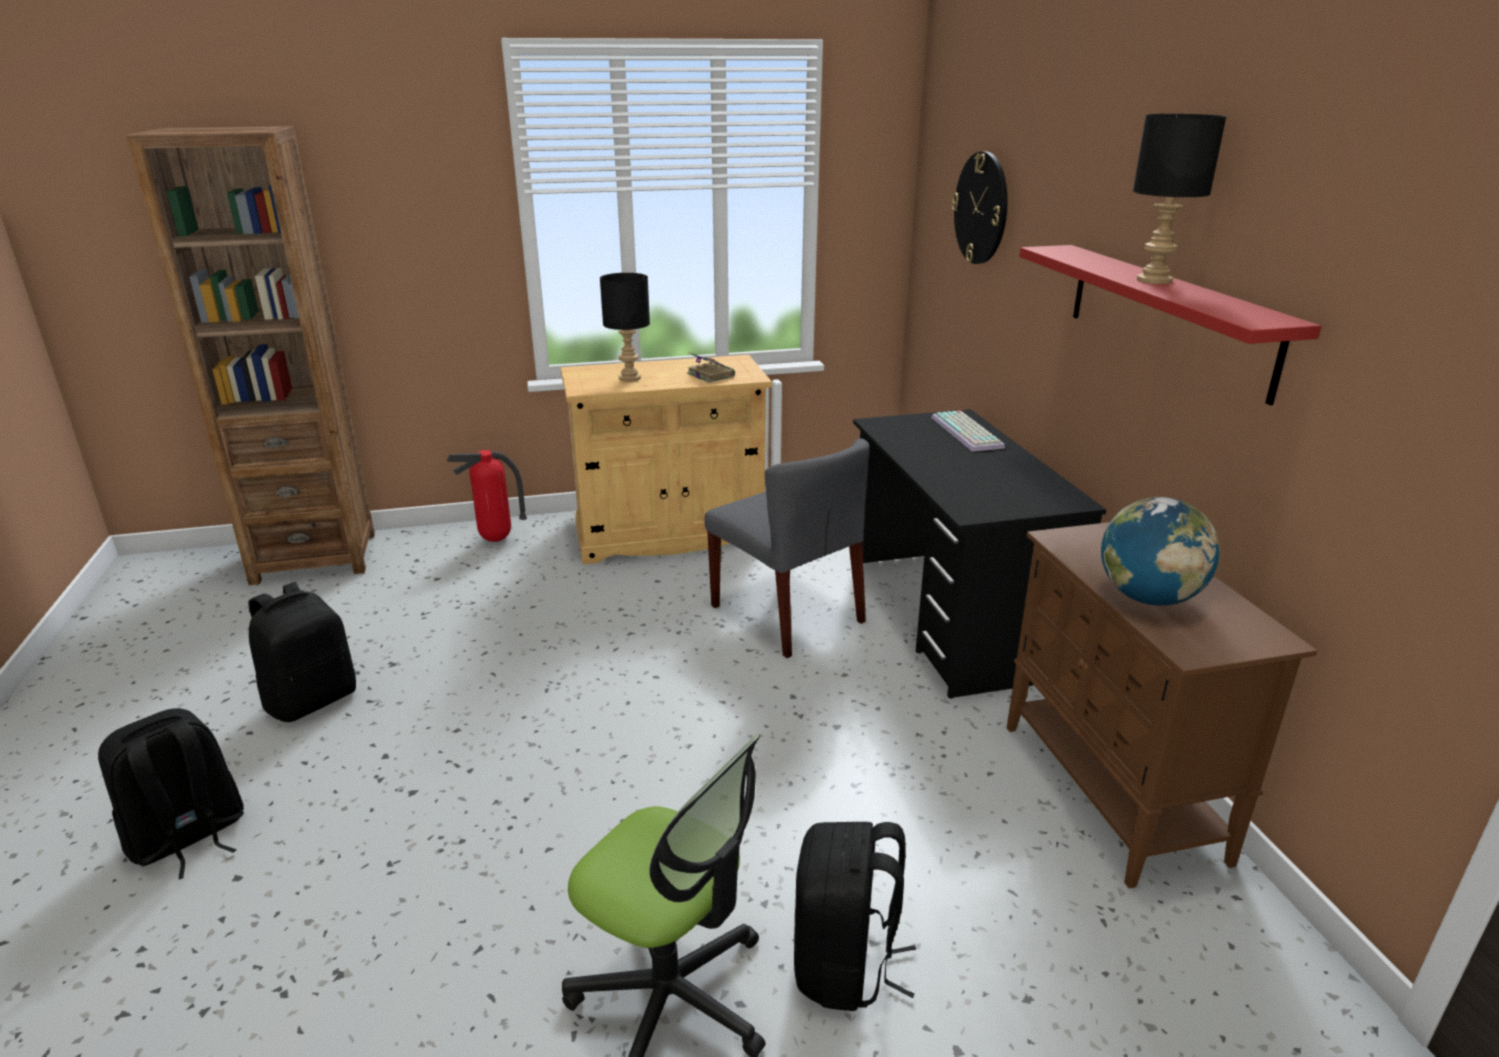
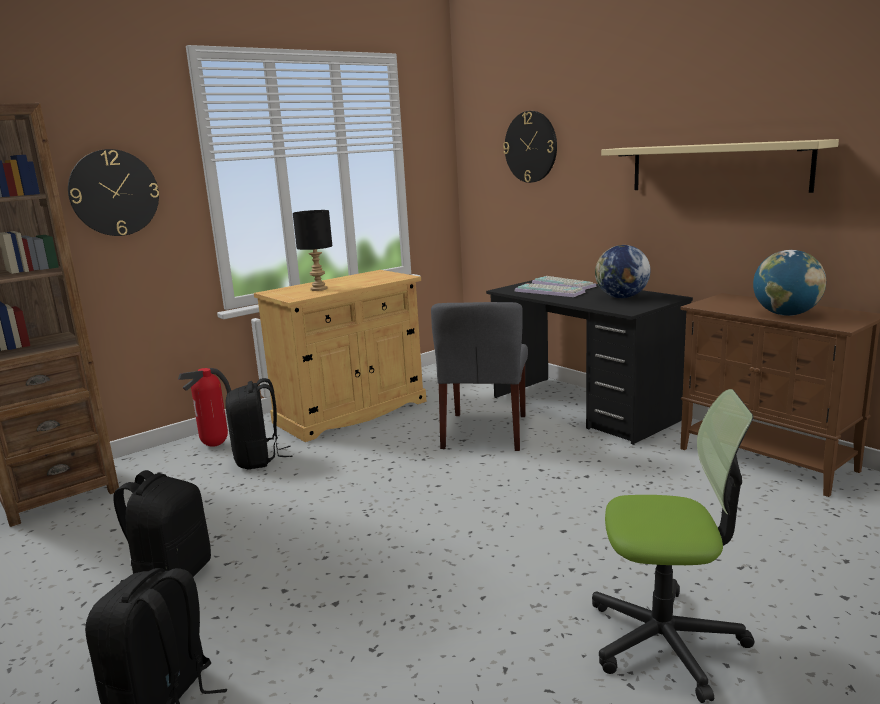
camera: 25 degrees left, 10 degrees down
book [687,352,735,383] -> none
grey chair [704,438,869,658] -> grey chair turned 75 degrees clockwise [431,302,528,451]
black backpack [794,822,916,1011] -> black backpack moved to [225,378,292,469]
red shelf [1019,245,1321,405] -> beige shelf [601,139,839,193]
black table lamp [1133,114,1227,284] -> none
none -> wall clock [68,149,159,236]
none -> keyboard [515,283,586,297]
none -> globe [595,245,650,298]

